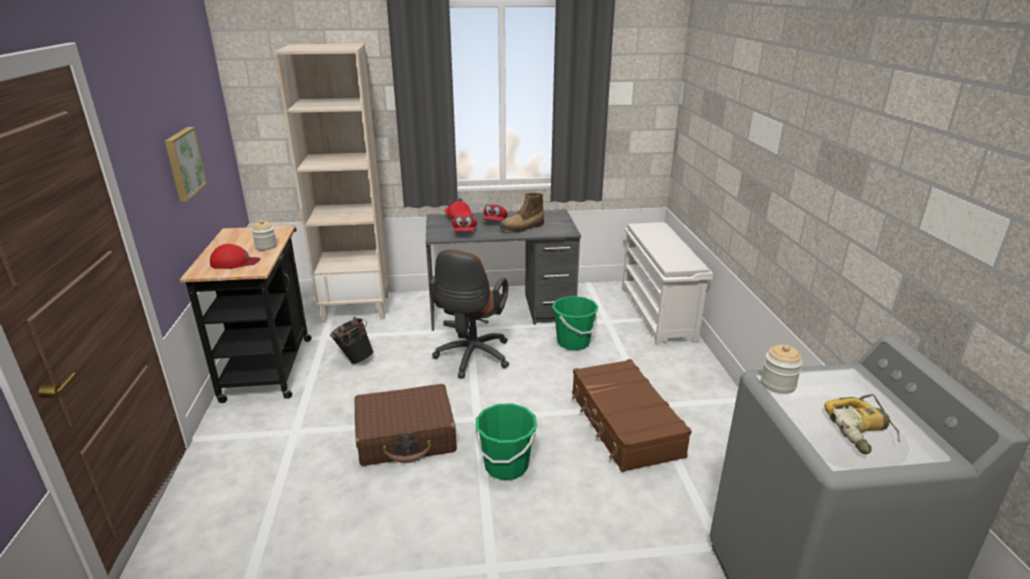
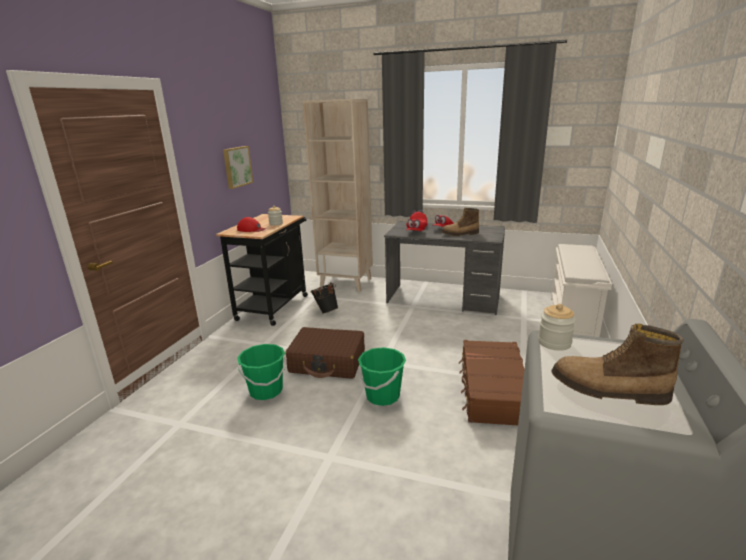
camera: 25 degrees right, 5 degrees down
brown office chair [429,249,509,379] -> none
green bucket [552,296,599,351] -> green bucket moved to [237,344,287,400]
power drill [824,394,900,454] -> boot [551,324,684,405]

